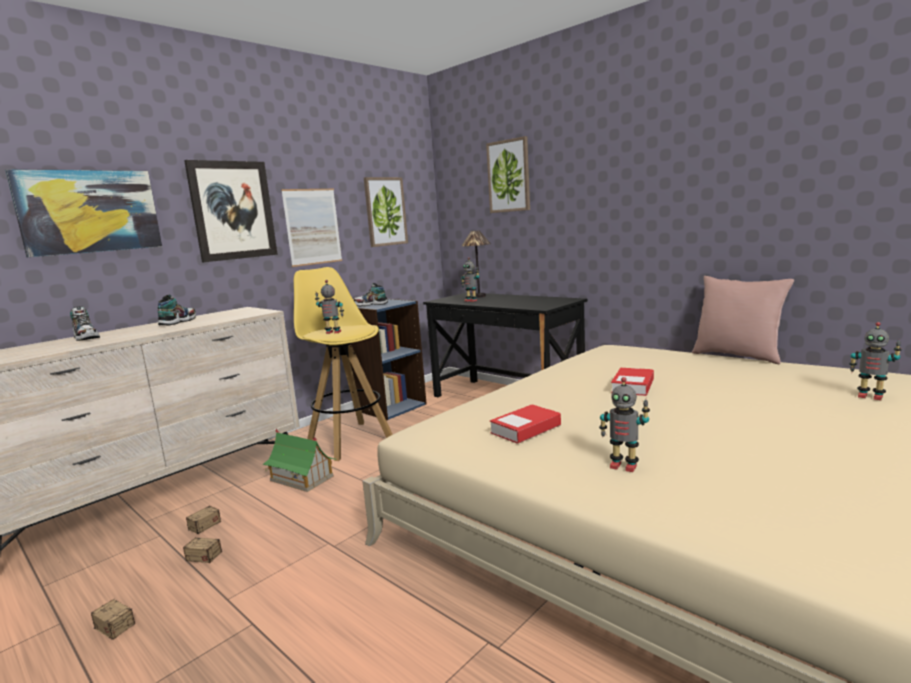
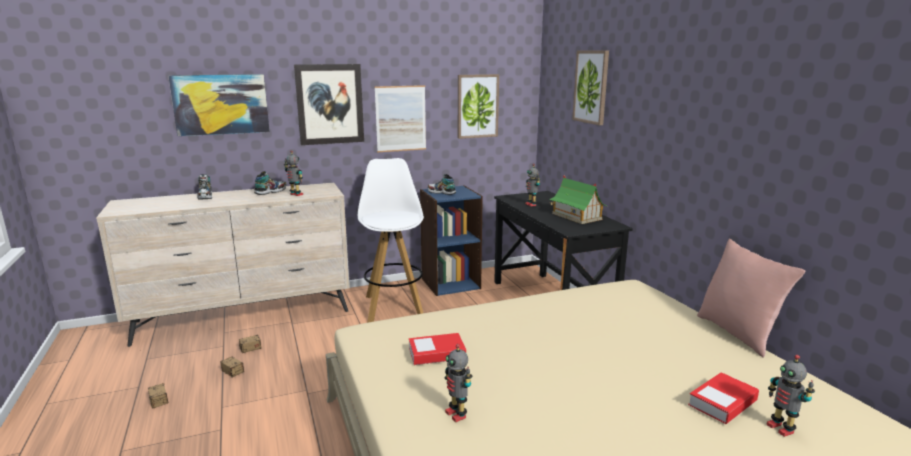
camera: 25 degrees right, 5 degrees up
toy house [263,428,337,492] -> toy house moved to [549,175,607,224]
yellow stool [294,267,393,461] -> white stool [358,158,424,323]
toy robot [315,280,344,334] -> toy robot moved to [284,150,303,196]
table lamp [461,231,491,298] -> none
book [611,368,654,396] -> book moved to [688,372,759,424]

